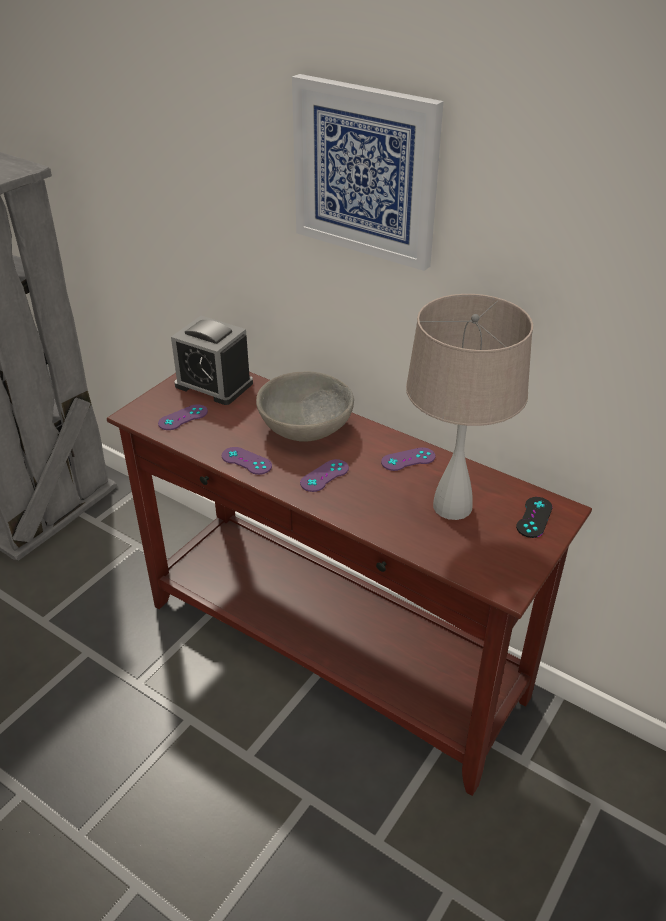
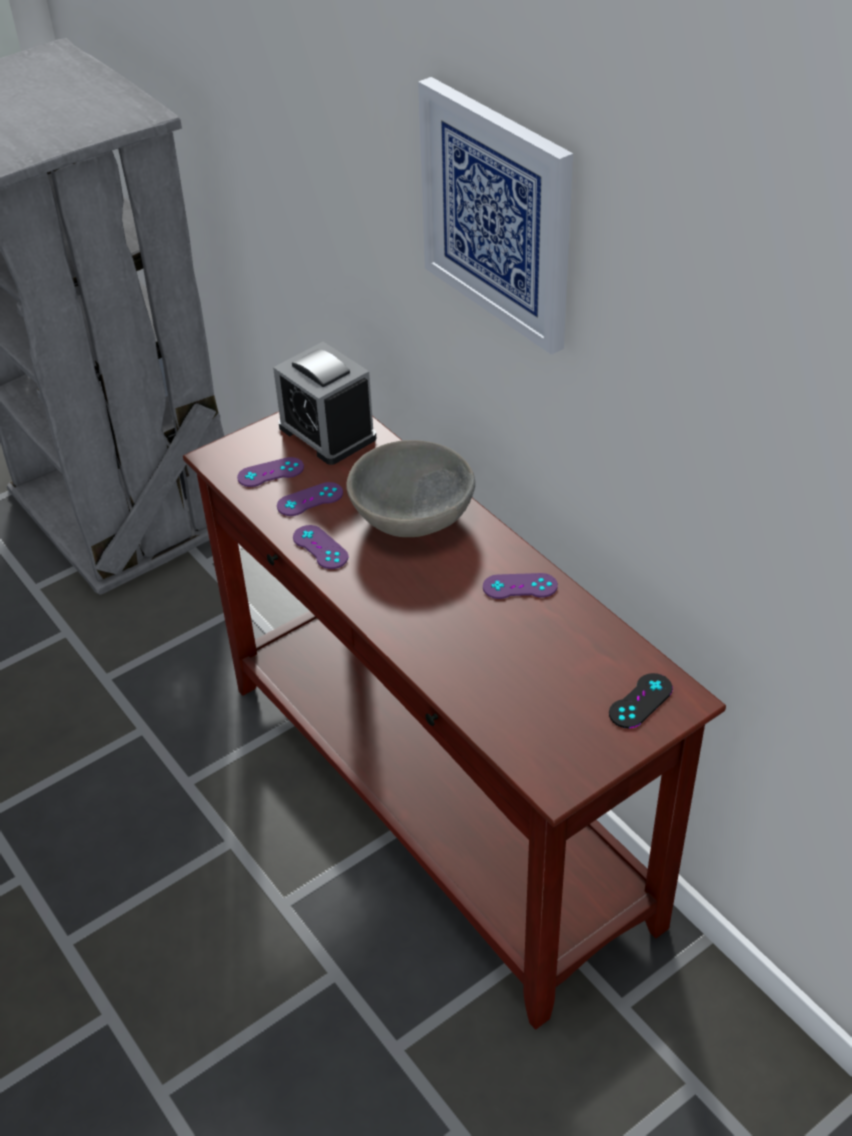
camera: 20 degrees right, 5 degrees up
purple game controller [300,459,349,492] -> purple game controller moved to [277,482,343,516]
beige table lamp [406,294,533,520] -> none

